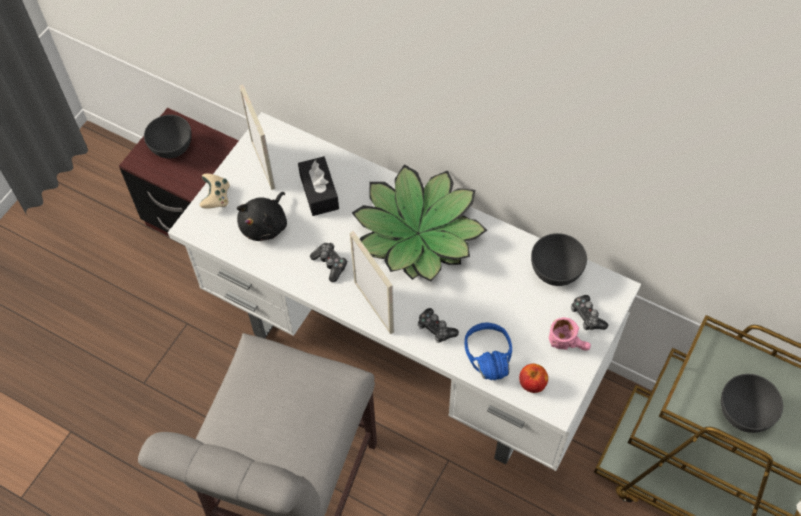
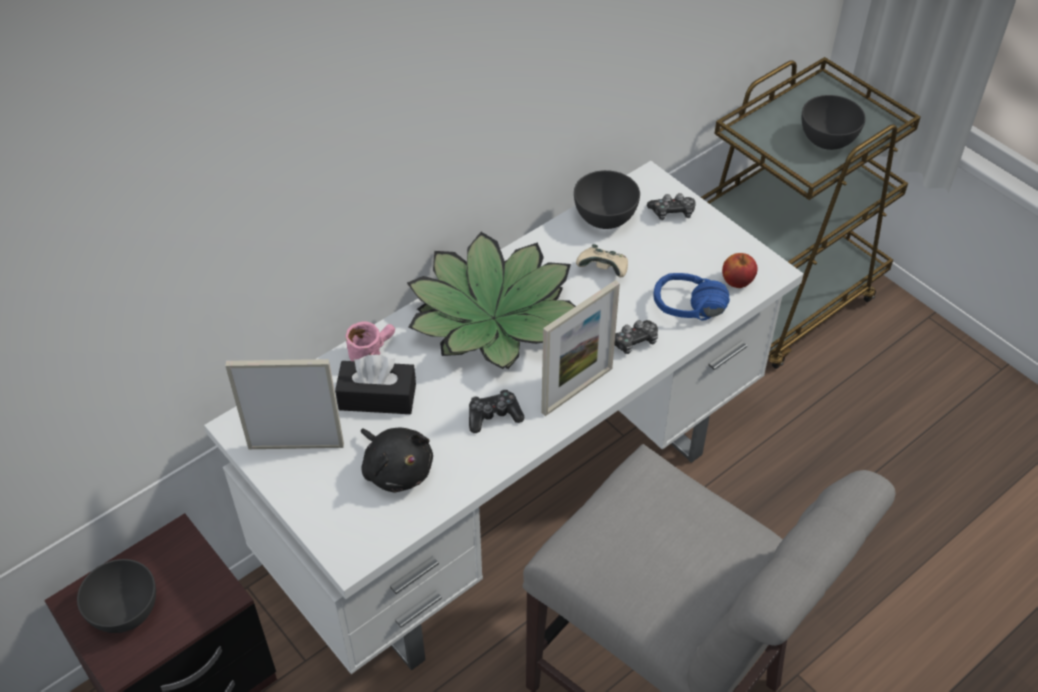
camera: 70 degrees left, 10 degrees down
beige game controller [199,174,230,209] -> beige game controller moved to [576,244,628,277]
picture frame [350,231,394,334] -> picture frame turned 150 degrees clockwise [541,280,620,416]
pink mug [549,317,591,350] -> pink mug moved to [345,321,395,361]

